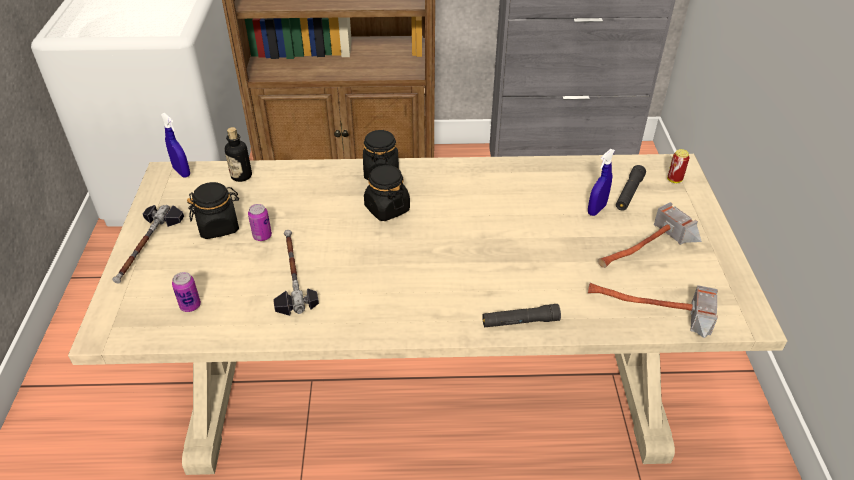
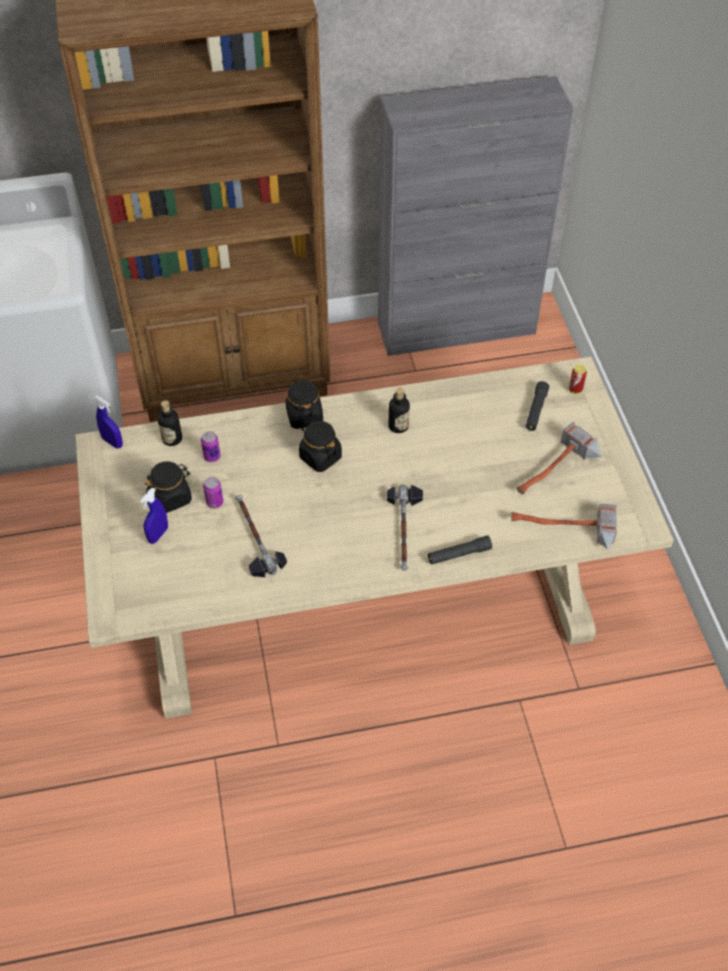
camera: 10 degrees left, 10 degrees up
hammer [112,205,184,284] -> hammer moved to [387,484,423,571]
can [172,272,201,312] -> can moved to [201,431,220,462]
blue spray bottle [588,149,615,216] -> blue spray bottle moved to [140,488,168,544]
none -> bottle [389,388,410,433]

